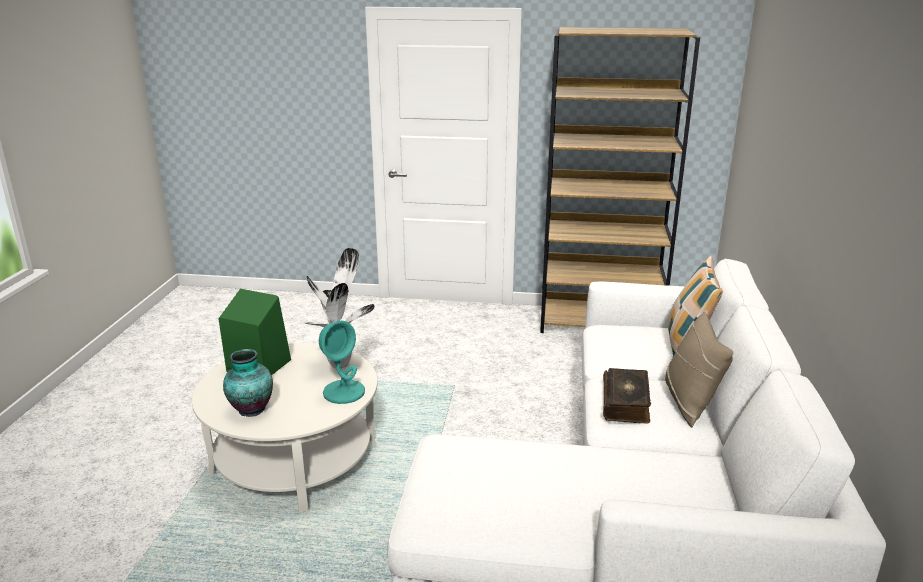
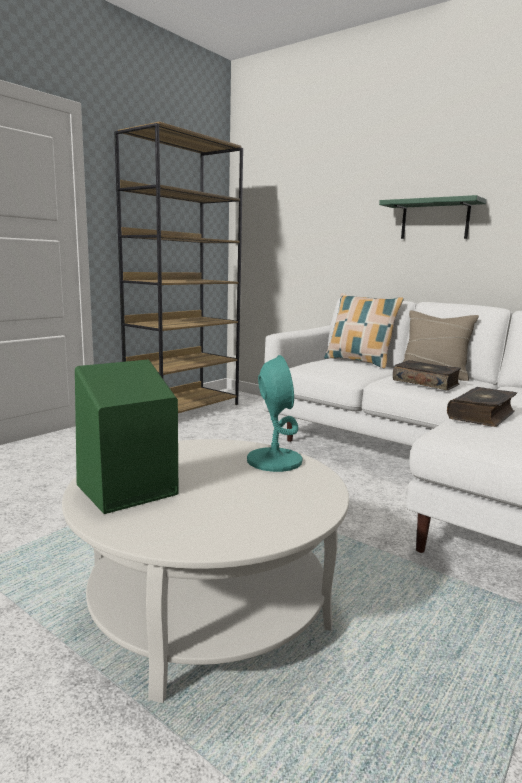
camera: 60 degrees left, 10 degrees down
vase [223,349,273,417] -> none
potted plant [304,248,375,368] -> none
none -> green shelf [379,195,487,239]
none -> book [447,387,517,427]

